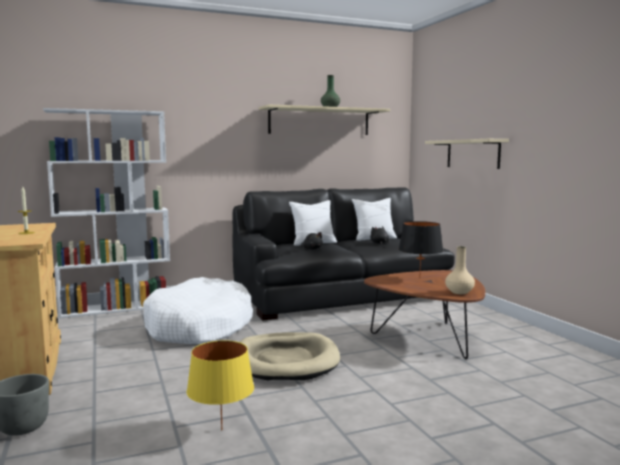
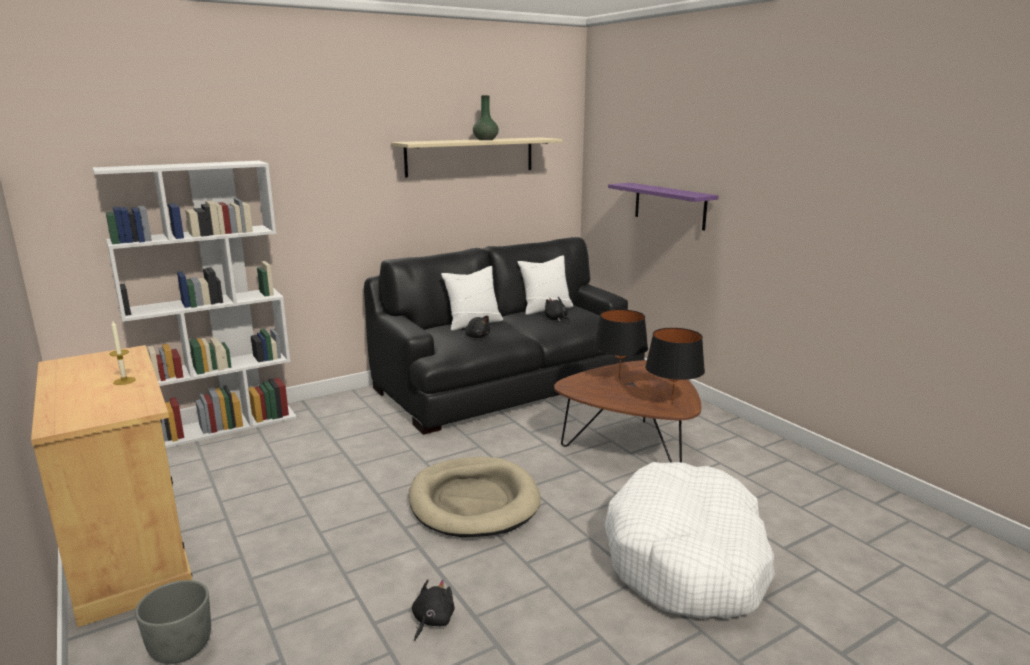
camera: 10 degrees left, 10 degrees up
white dog bed [143,277,253,344] -> white dog bed moved to [604,462,775,619]
yellow table lamp [186,340,254,430] -> black plush toy [412,579,455,641]
beige shelf [425,139,509,169] -> purple shelf [608,183,718,230]
beige vase [445,246,475,294] -> black table lamp [645,328,705,404]

